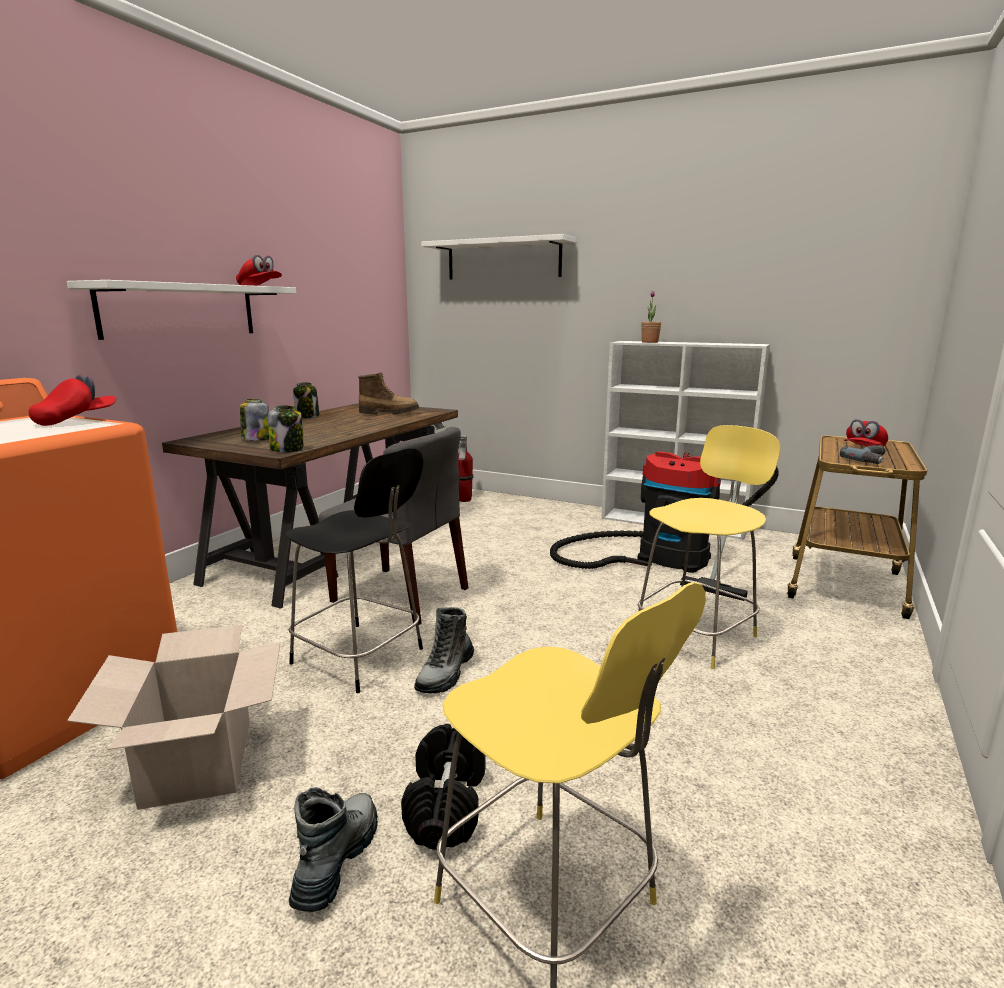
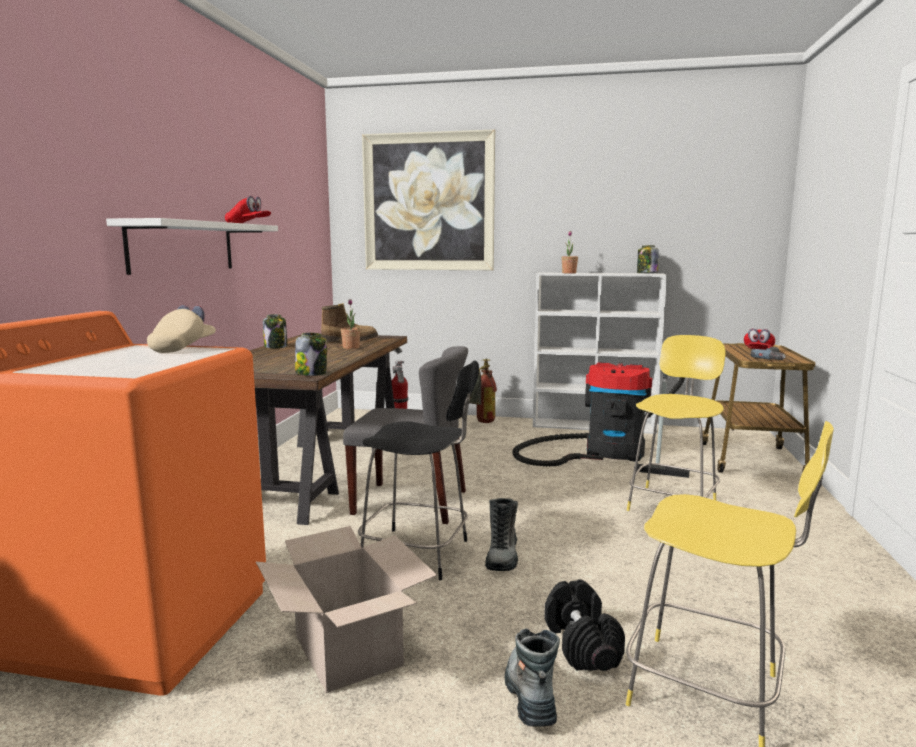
camera: 15 degrees left, 5 degrees down
red cap [29,374,116,426] -> beige cap [147,305,216,353]
jar [240,399,269,441] -> jar moved to [637,245,659,273]
white shelf [421,234,576,280] -> picture [362,129,495,270]
none -> potted plant [341,299,360,349]
none -> fire extinguisher [469,358,497,423]

